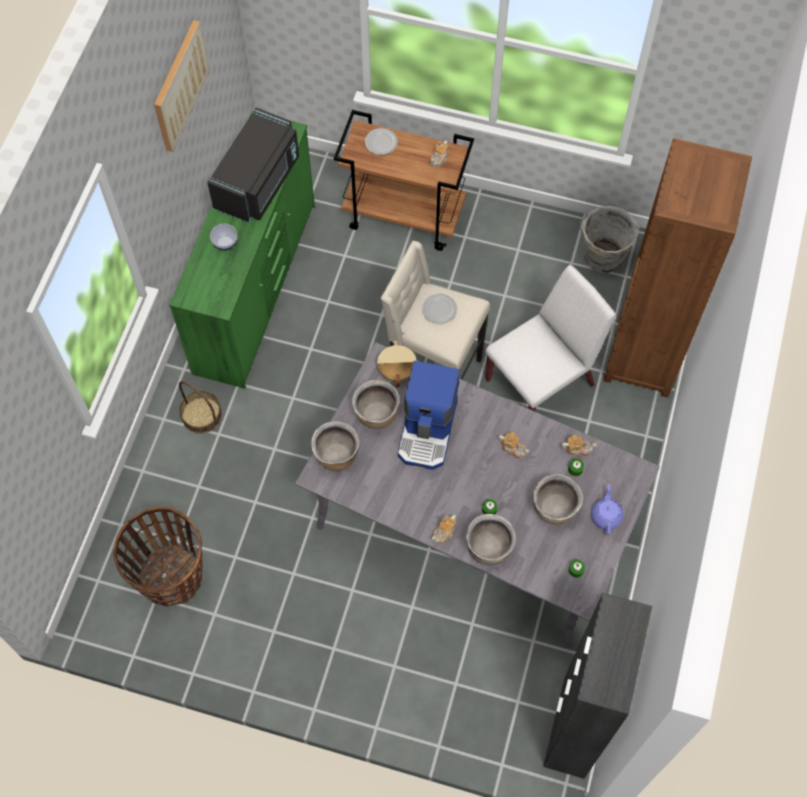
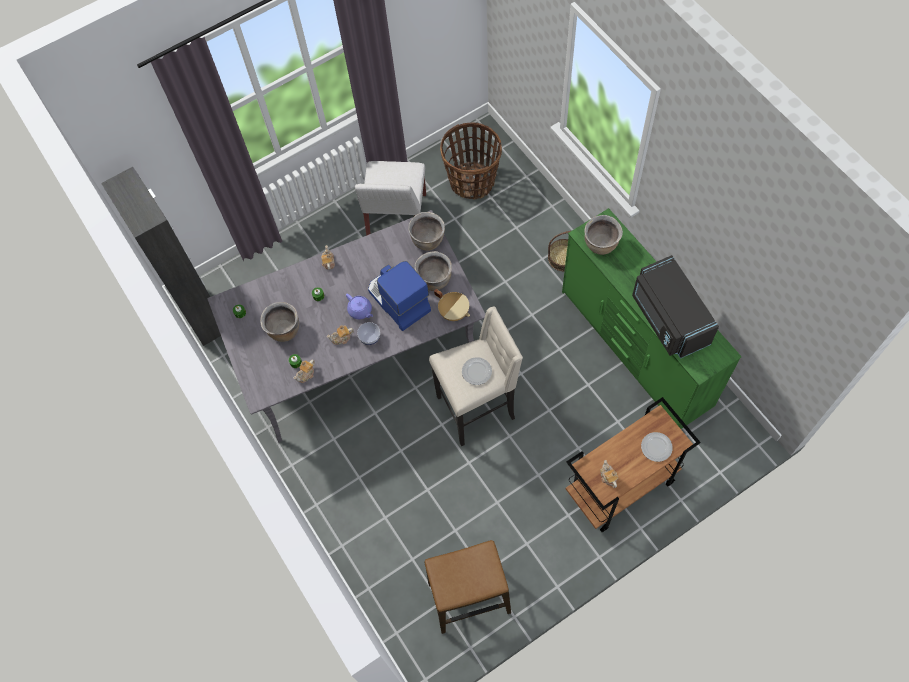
camera: 135 degrees right, 0 degrees up
picture [154,20,209,152] -> none
bowl [210,224,237,251] -> bowl moved to [357,322,380,345]
brown cooking pot [466,514,516,566] -> brown cooking pot moved to [584,215,623,255]
white chair [485,265,616,411] -> white chair moved to [355,161,426,236]
grey bucket [580,206,639,273] -> stool [424,540,511,634]
purple teapot [591,484,623,535] -> purple teapot moved to [346,294,373,319]
brown bookcase [604,138,752,398] -> none

